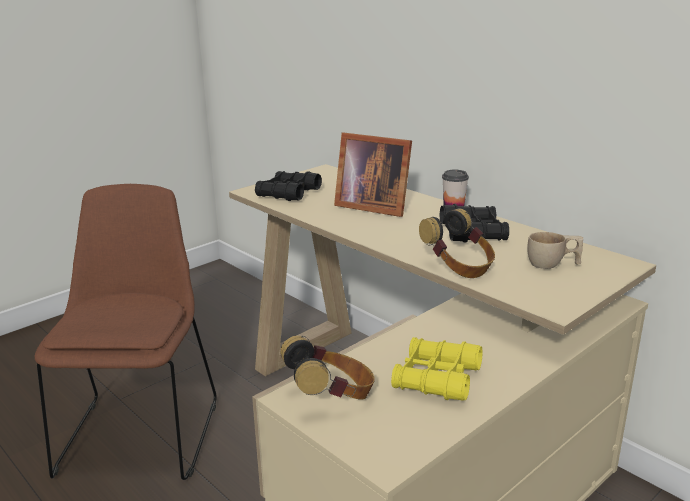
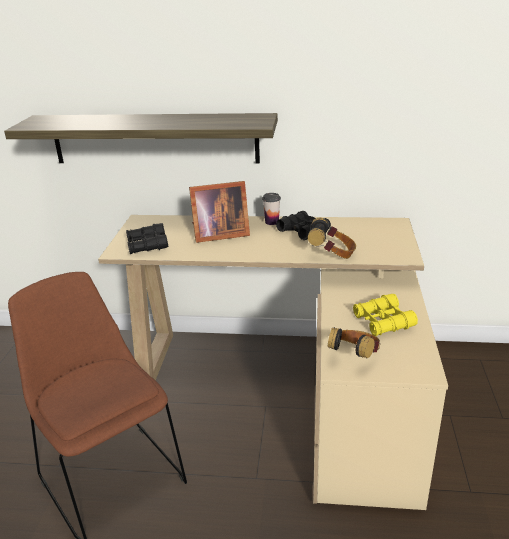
camera: 40 degrees left, 5 degrees up
beige cup [527,232,583,269] -> none
none -> shelf [4,113,278,163]

